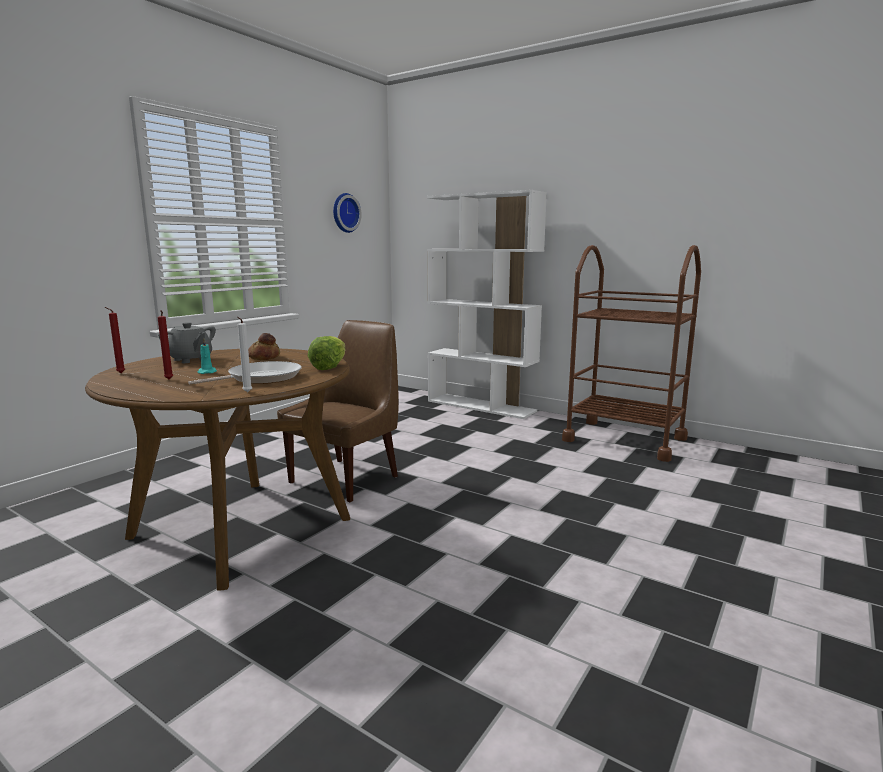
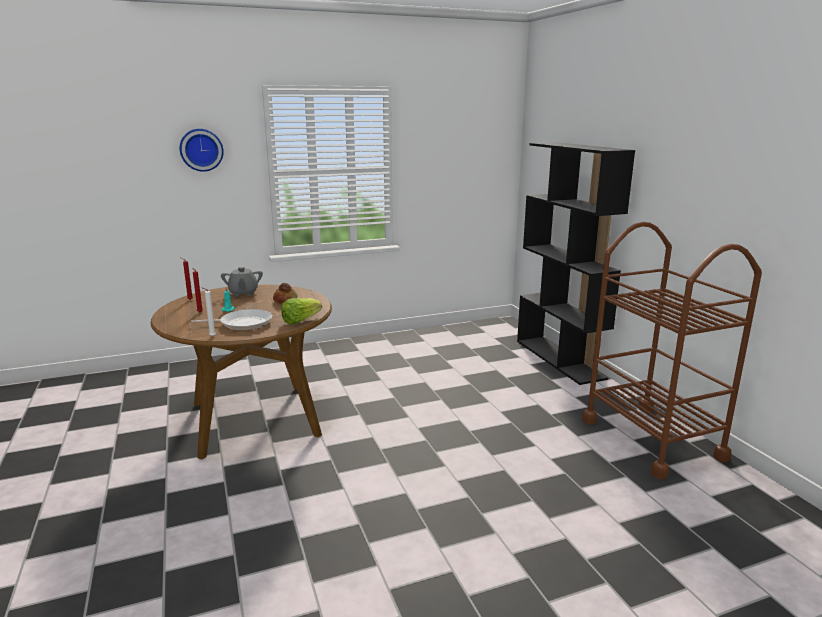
camera: 35 degrees right, 5 degrees up
brown chair [277,320,399,502] -> none
wall clock [333,193,362,233] -> wall clock moved to [180,129,224,172]
white bookcase [427,190,547,419] -> black bookcase [517,142,635,385]

